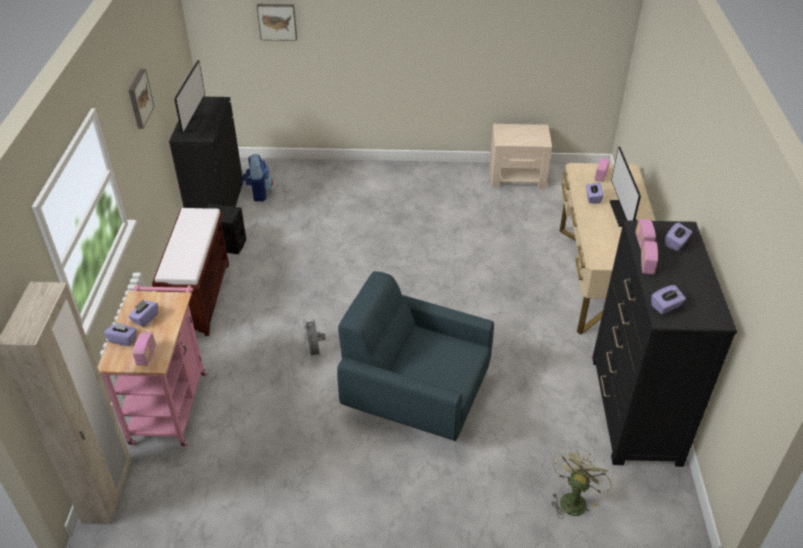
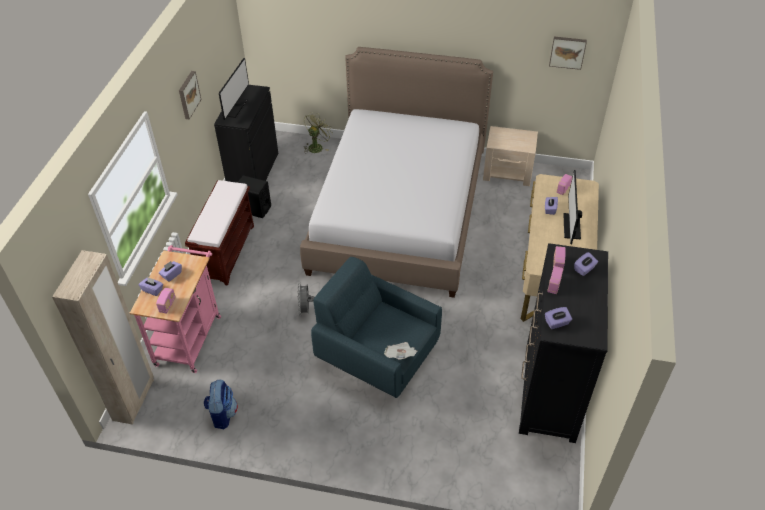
camera: 10 degrees right, 5 degrees up
backpack [242,154,273,202] -> backpack moved to [204,380,238,429]
picture [257,4,297,41] -> picture moved to [549,37,587,70]
green fan [551,448,614,519] -> green fan moved to [304,112,333,153]
none -> bed [300,47,493,298]
none -> newspaper [384,342,417,360]

